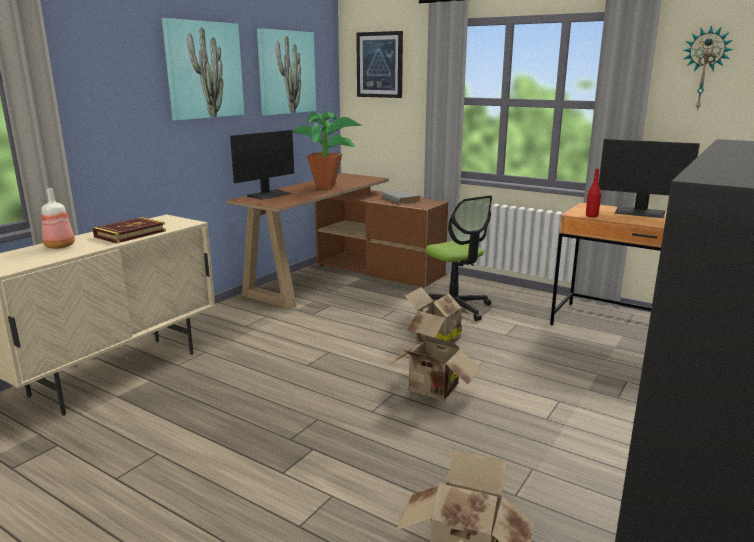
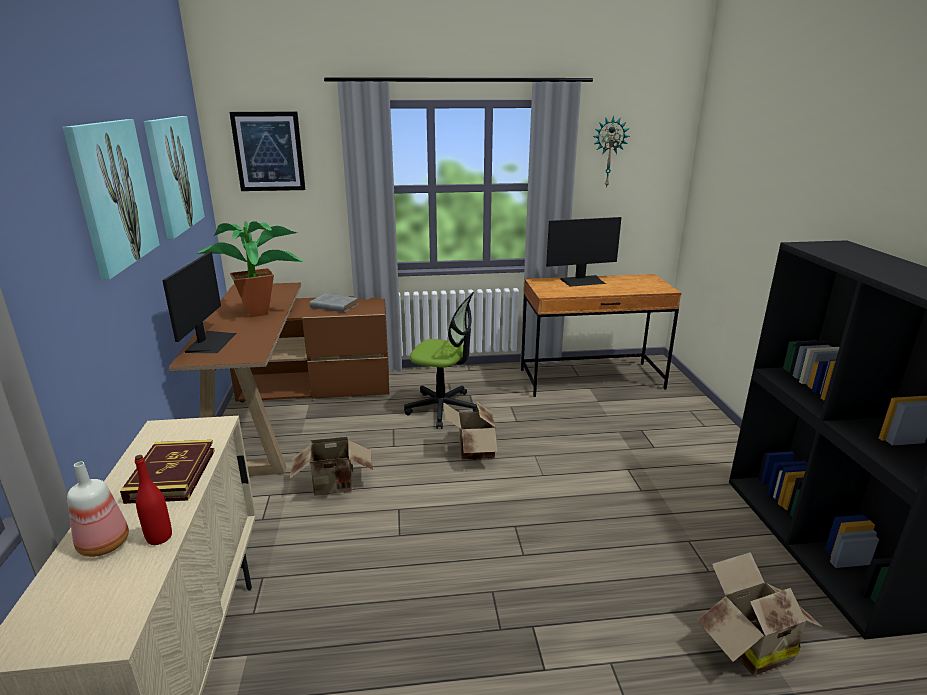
camera: 40 degrees left, 5 degrees up
cardboard box [391,334,481,400] -> cardboard box moved to [290,437,373,496]
red bottle [586,168,601,217] -> red bottle moved to [135,455,172,545]

